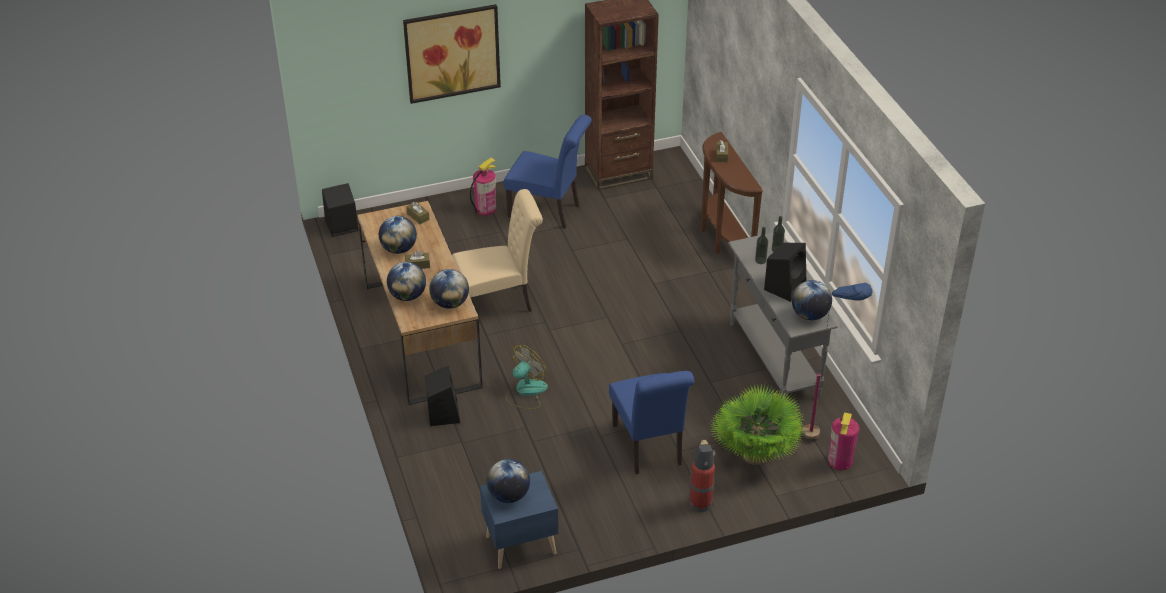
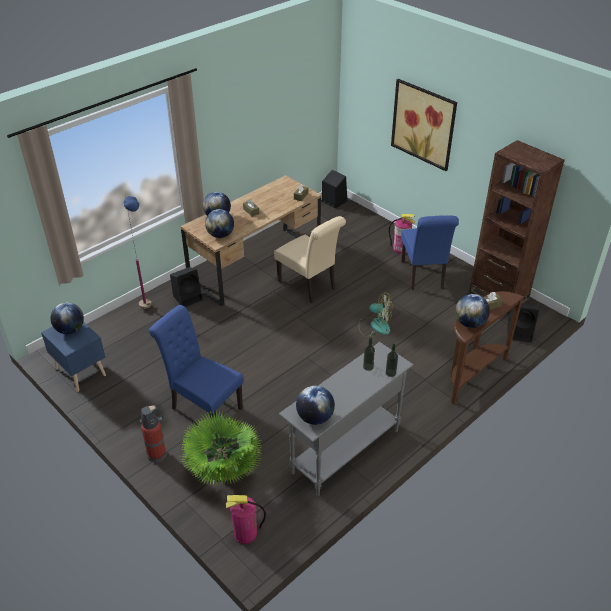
camera: 65 degrees right, 0 degrees up
globe [379,216,417,254] -> globe moved to [455,294,490,328]
fan [505,345,548,409] -> fan moved to [358,292,392,337]
blue chair [609,371,695,474] -> blue chair turned 75 degrees clockwise [149,305,244,420]
black speaker [764,243,806,302] -> black speaker moved to [508,303,539,342]
blue floor lamp [802,283,872,439] -> blue floor lamp moved to [124,196,151,309]

